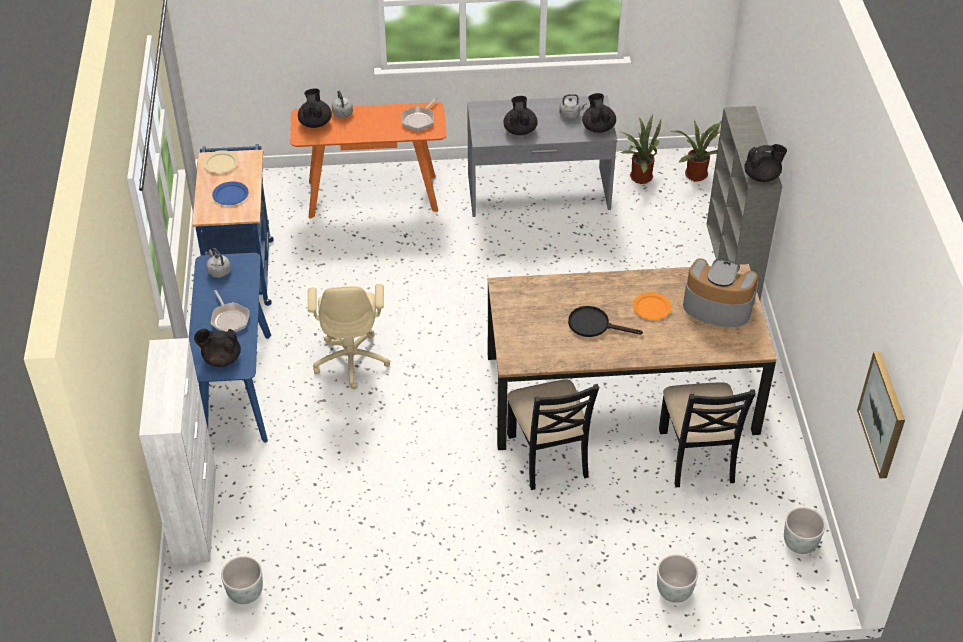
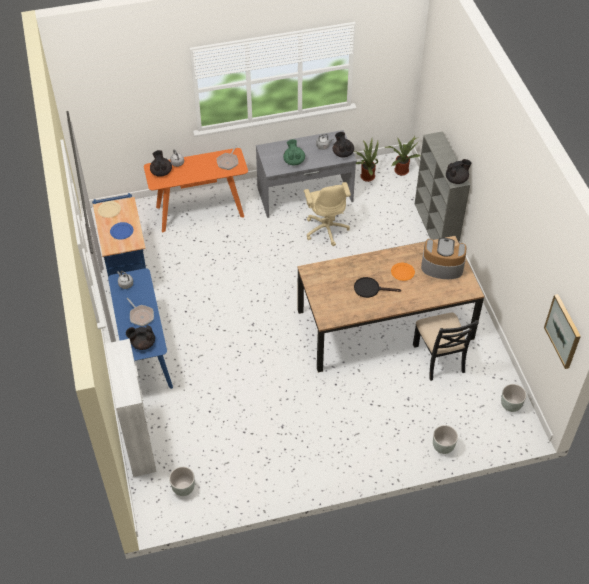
camera: 10 degrees left, 5 degrees up
beige office chair [308,284,390,389] -> beige office chair moved to [304,182,351,246]
black teapot [504,96,538,135] -> green teapot [283,139,305,165]
black chair [507,380,599,490] -> none

